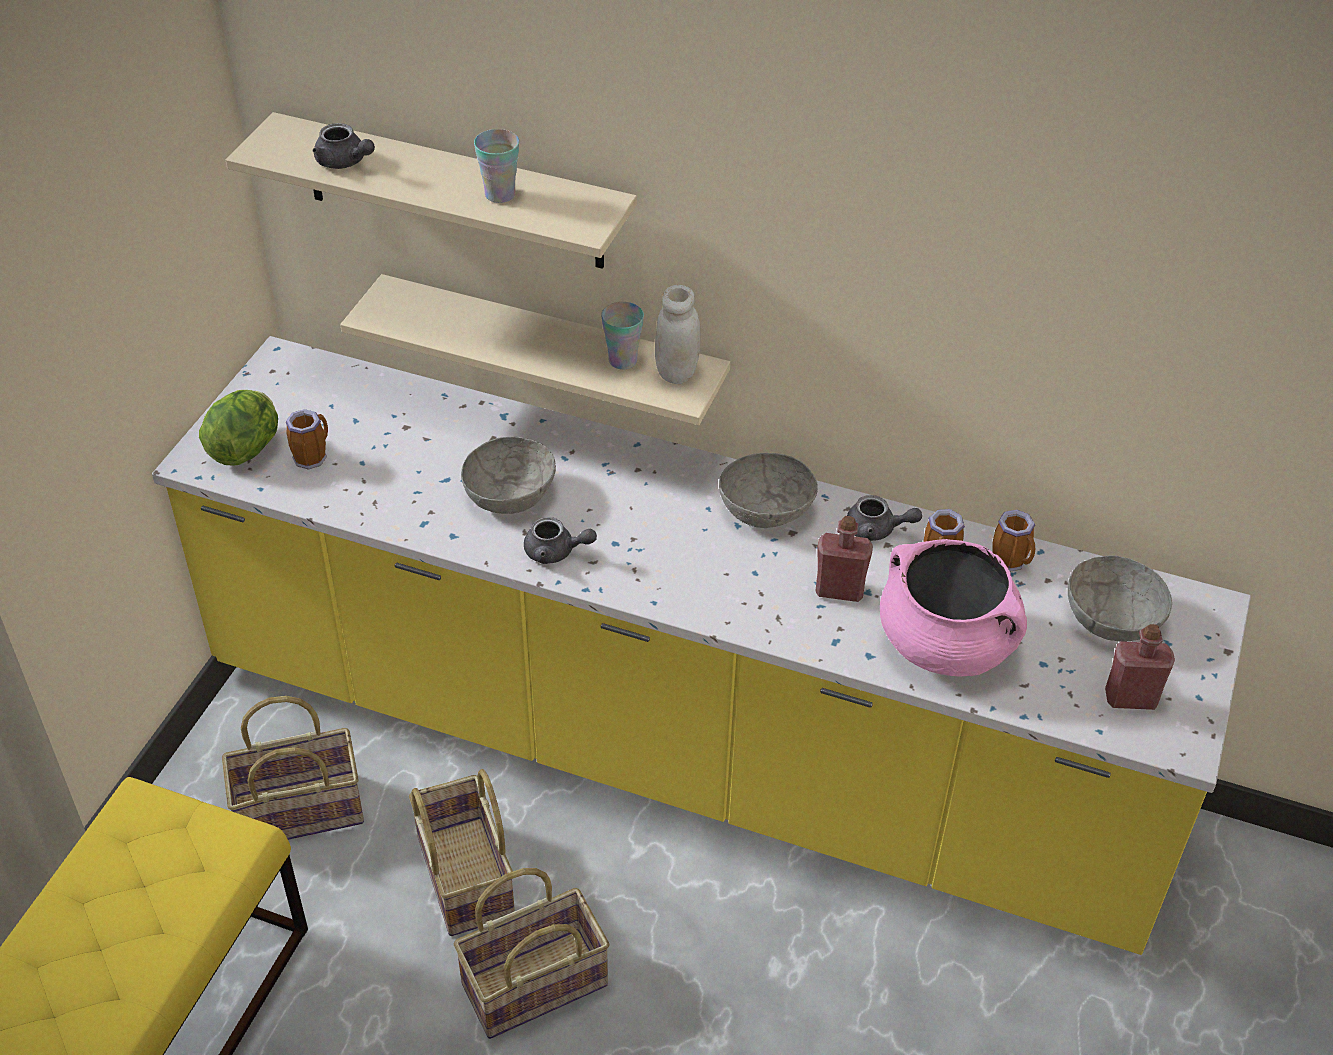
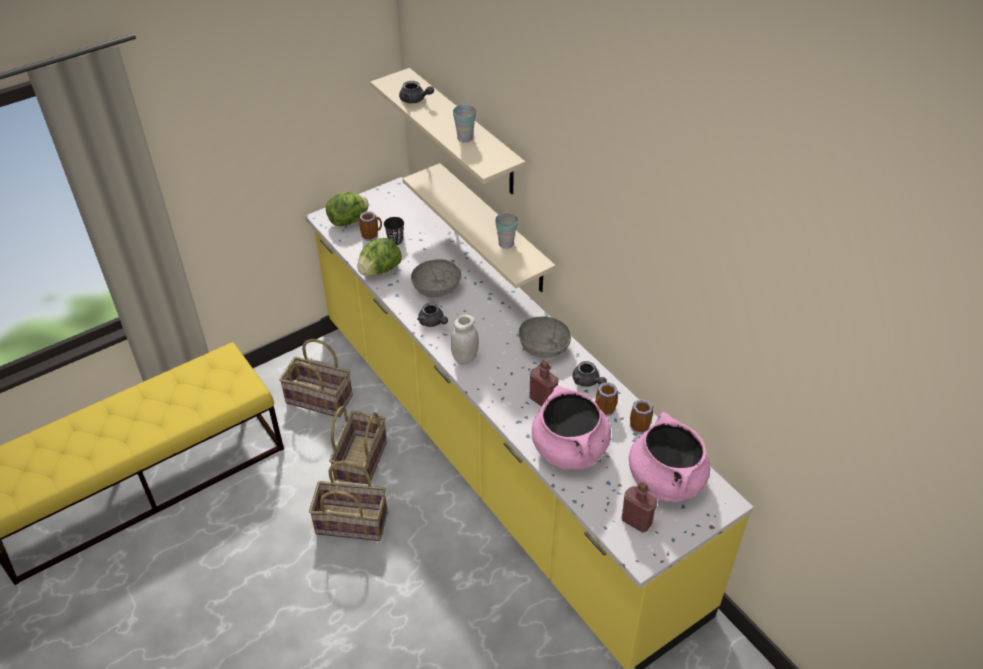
camera: 35 degrees right, 0 degrees up
grey teapot [312,123,375,169] -> grey teapot turned 45 degrees counterclockwise [399,81,434,103]
white jar [655,285,701,384] -> white jar moved to [451,315,479,365]
grey bowl [1068,555,1172,641] -> pink cooking pot [629,412,710,502]
none -> lettuce [358,238,402,276]
none -> black cup [384,217,404,245]

